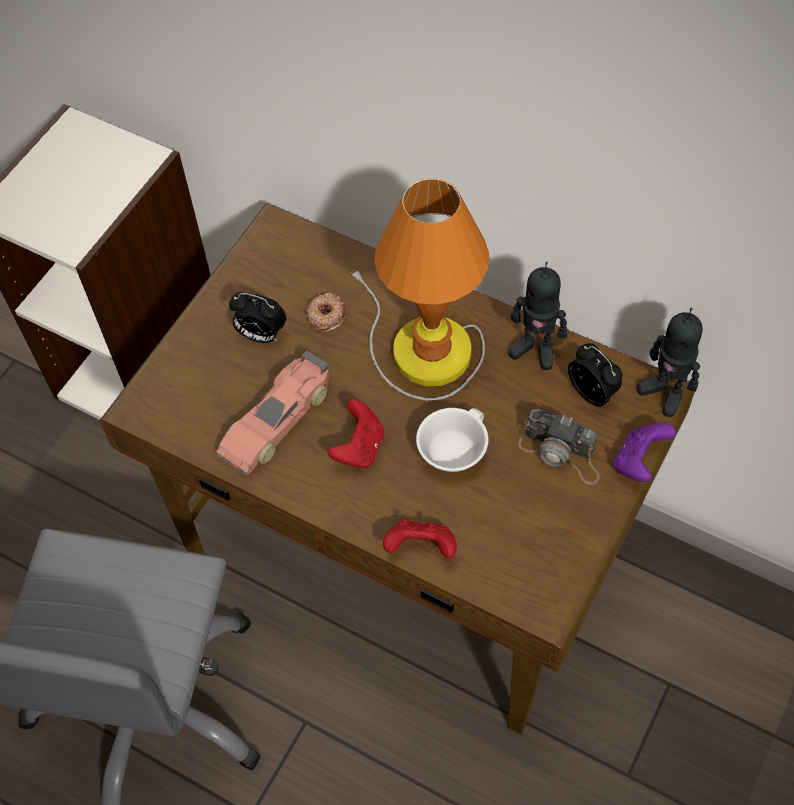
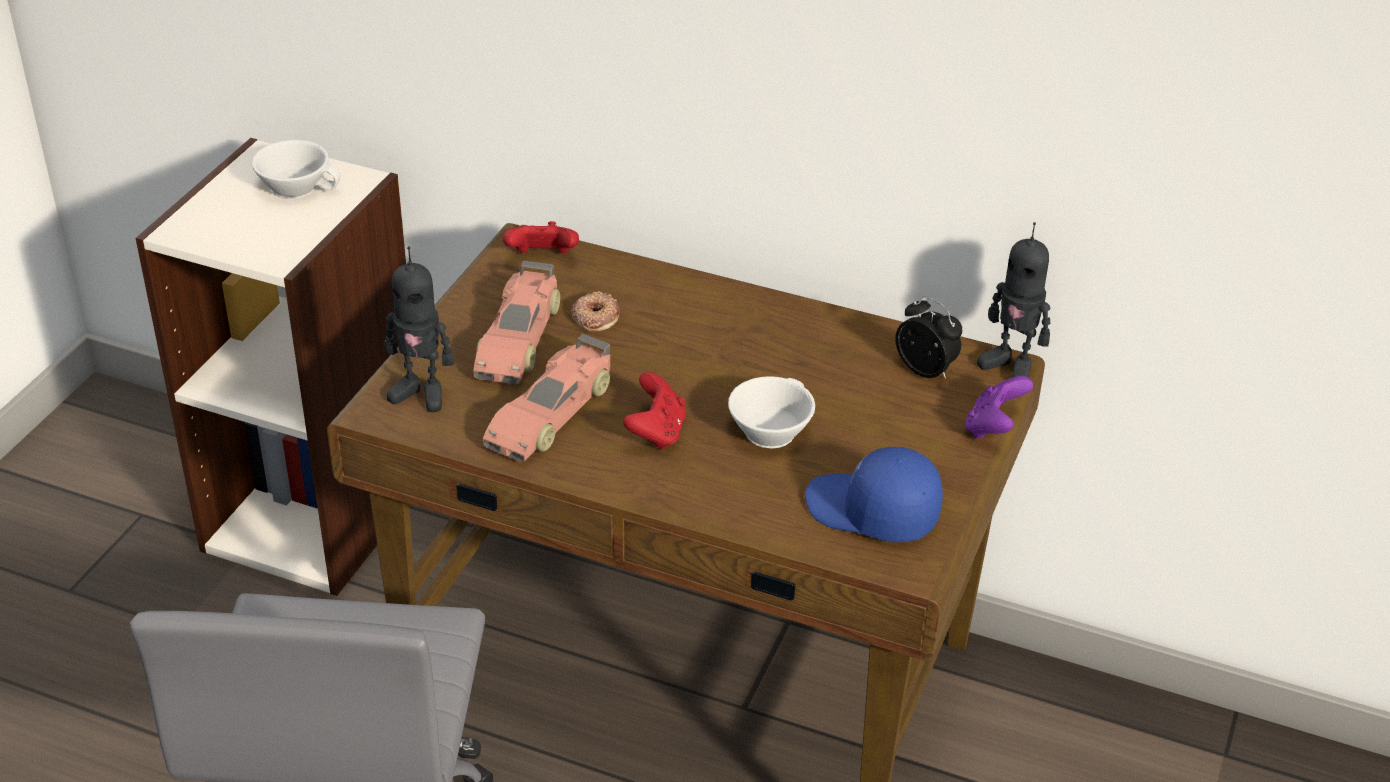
camera: 10 degrees left, 20 degrees down
alarm clock [229,292,287,343] -> toy car [473,261,560,384]
table lamp [351,178,489,401] -> none
red game controller [383,518,457,559] -> red game controller moved to [503,221,579,254]
toy robot [508,262,567,370] -> toy robot moved to [384,246,454,412]
camera [518,409,600,485] -> none
none -> white cup [252,140,341,199]
none -> blue cap [805,447,943,542]

